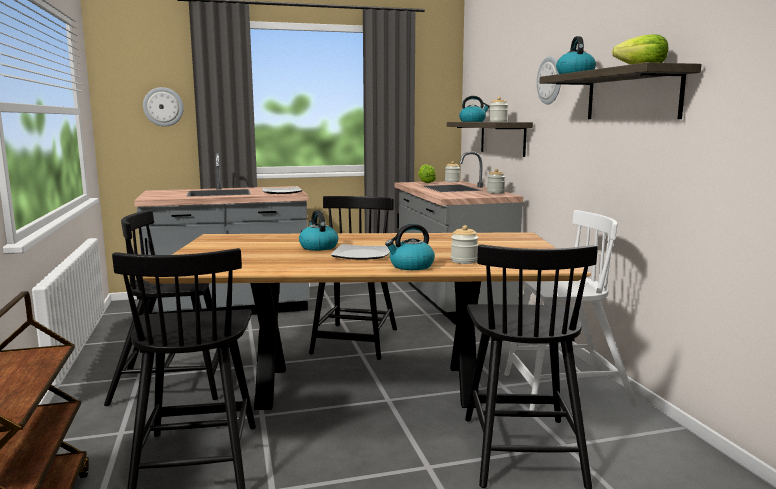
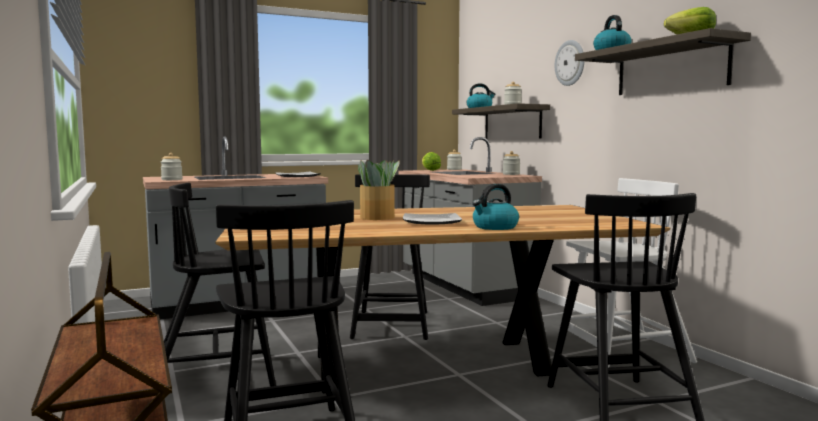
camera: 10 degrees left, 5 degrees down
wall clock [143,87,184,127] -> none
kettle [299,210,338,251] -> potted plant [358,160,399,220]
jar [451,225,478,264] -> jar moved to [161,153,183,180]

